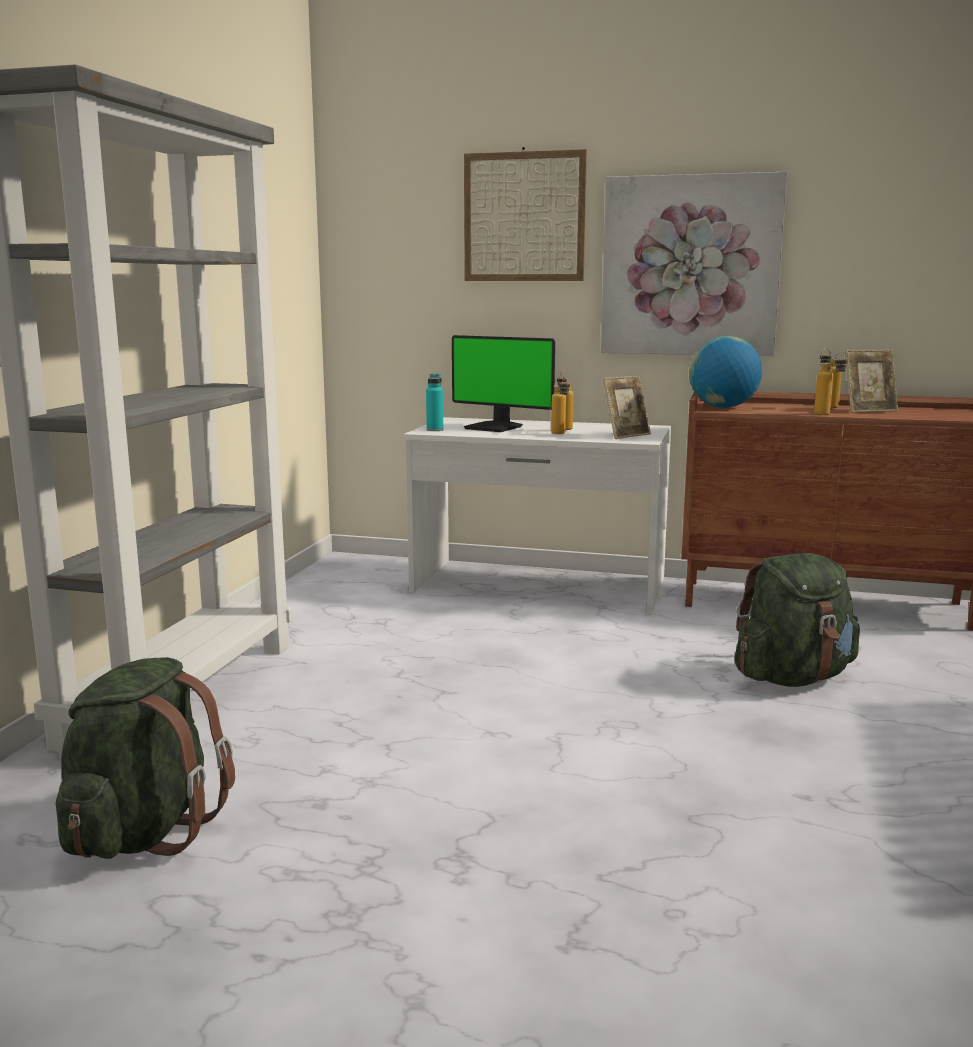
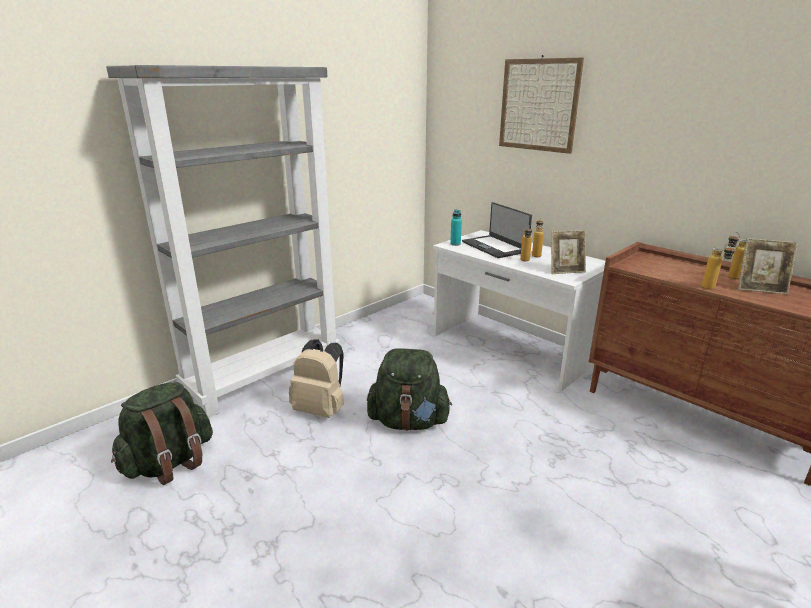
camera: 30 degrees right, 10 degrees up
monitor [452,335,555,432] -> laptop [462,202,532,258]
picture [601,172,787,356] -> none
globe [689,336,762,408] -> none
green backpack [734,553,860,687] -> green backpack moved to [367,348,452,431]
none -> beige backpack [289,339,344,418]

